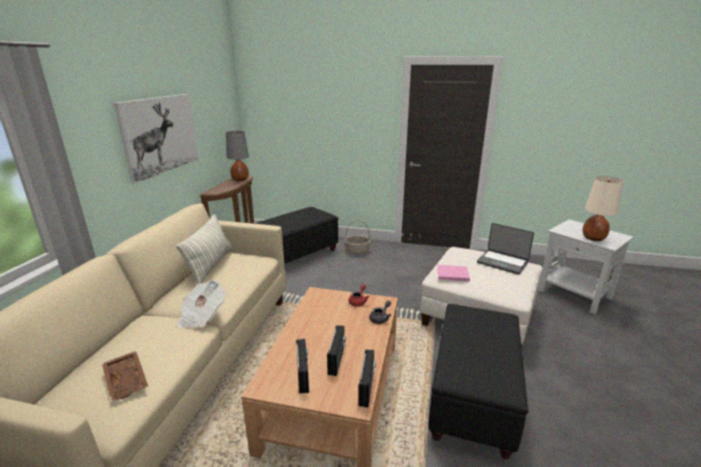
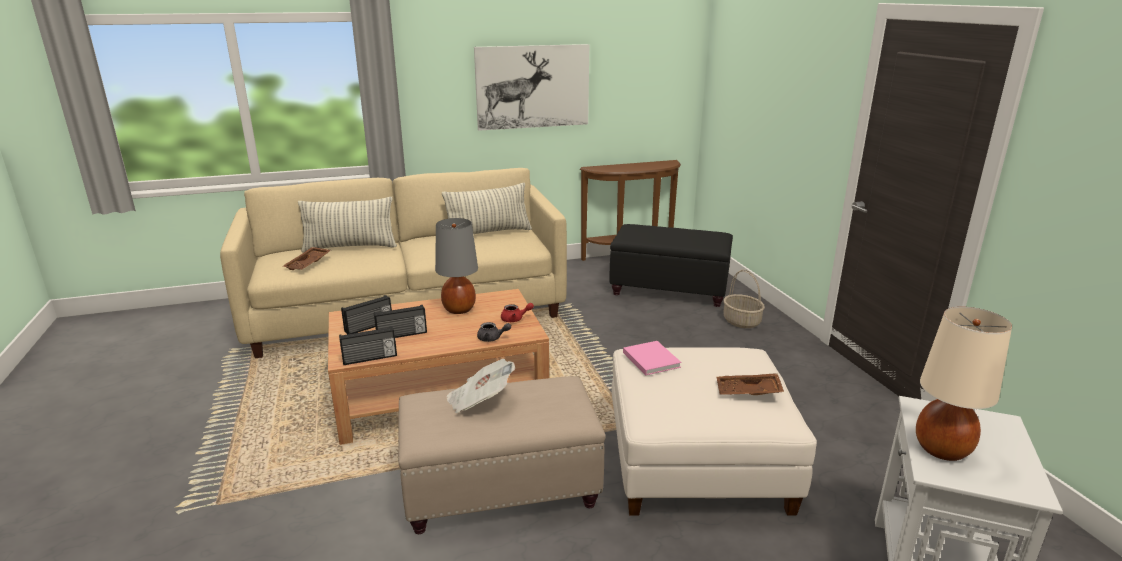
camera: 60 degrees right, 0 degrees up
newspaper [177,280,226,328] -> newspaper moved to [446,359,515,414]
grey table lamp [226,131,249,181] -> grey table lamp moved to [435,218,478,314]
black ottoman [428,304,528,459] -> beige ottoman [398,376,606,534]
laptop [477,223,534,275] -> brown tray [716,373,784,395]
none -> pillow [298,197,397,253]

